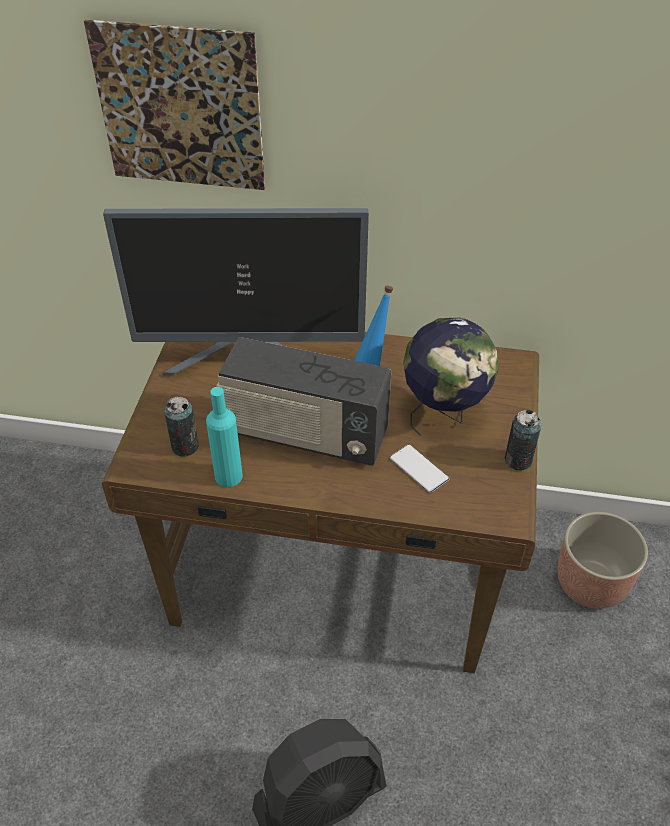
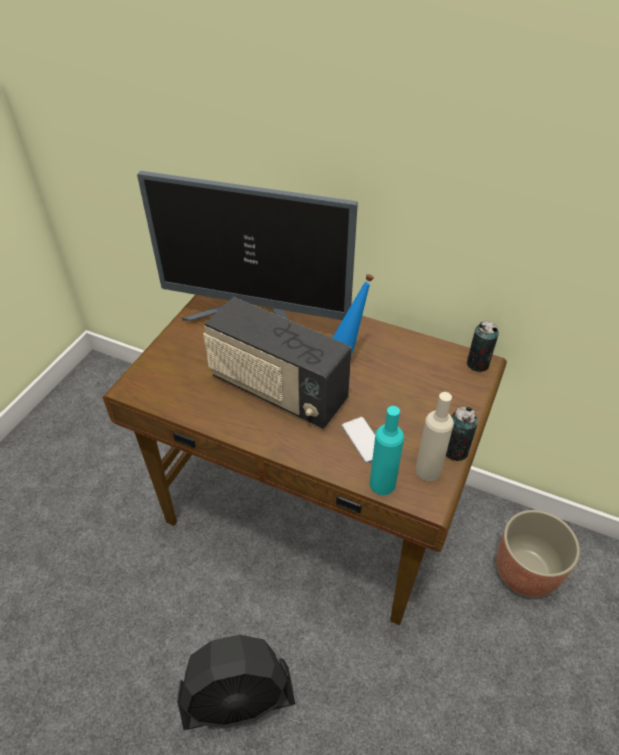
camera: 15 degrees right, 0 degrees up
picture [84,20,265,190] -> none
can [164,397,199,457] -> can moved to [467,321,499,372]
turquoise bottle [206,387,243,487] -> turquoise bottle moved to [370,406,404,495]
globe [403,317,499,436] -> none
none -> beige bottle [415,392,454,481]

